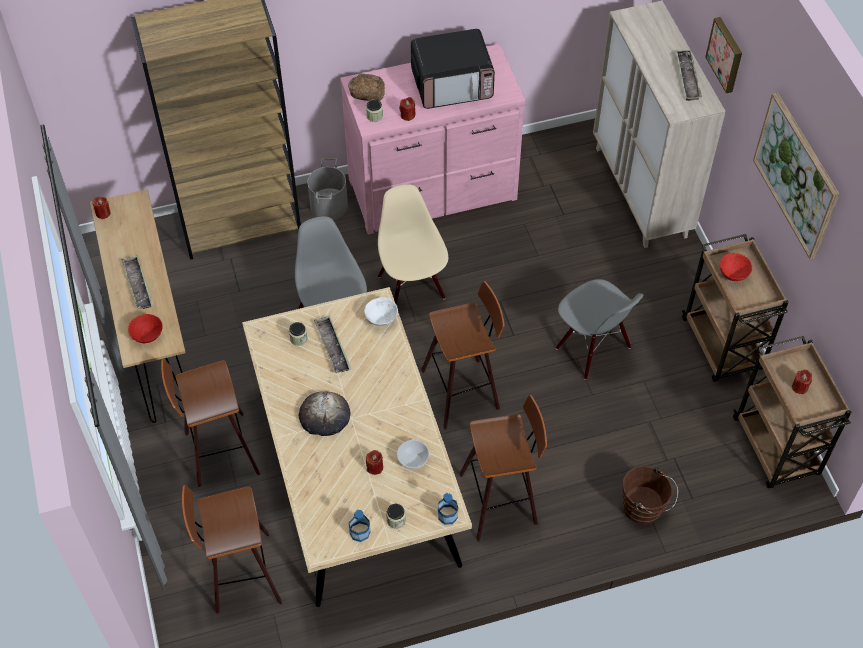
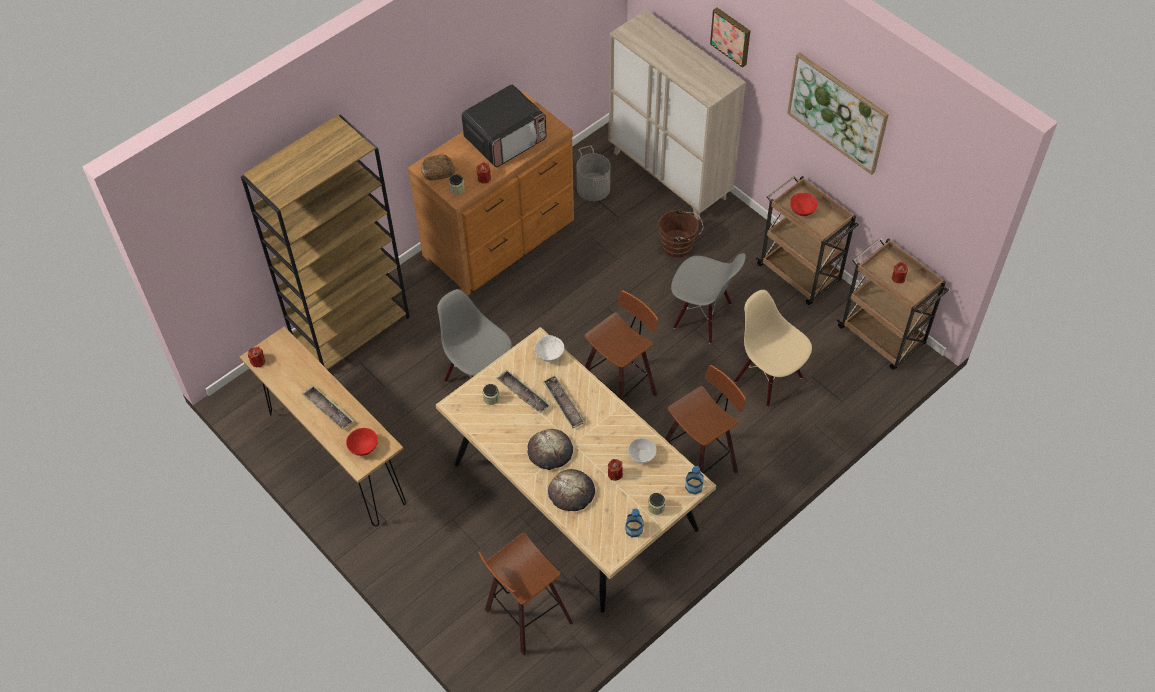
camera: 25 degrees left, 0 degrees up
stool [161,359,260,487] -> none
grey bucket [307,158,348,220] -> grey bucket moved to [576,145,610,201]
pink dresser [340,44,526,235] -> brown dresser [407,92,574,296]
beige chair [378,184,448,305] -> beige chair moved to [734,290,812,407]
brown bucket [622,465,678,524] -> brown bucket moved to [659,208,703,258]
tray [675,50,702,101] -> tray moved to [542,375,586,428]
none -> bread [548,469,595,511]

